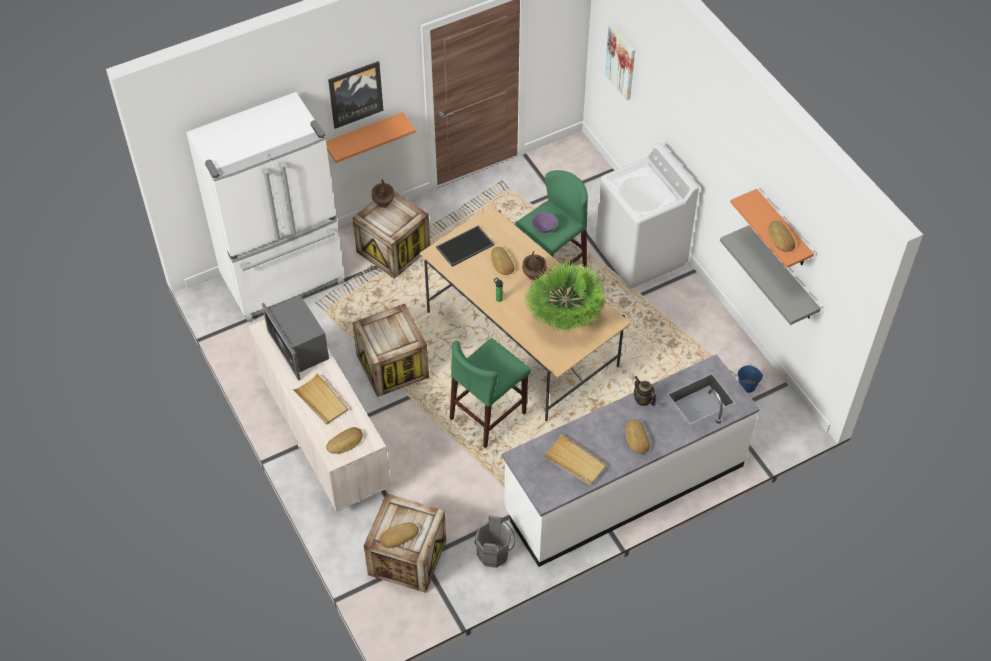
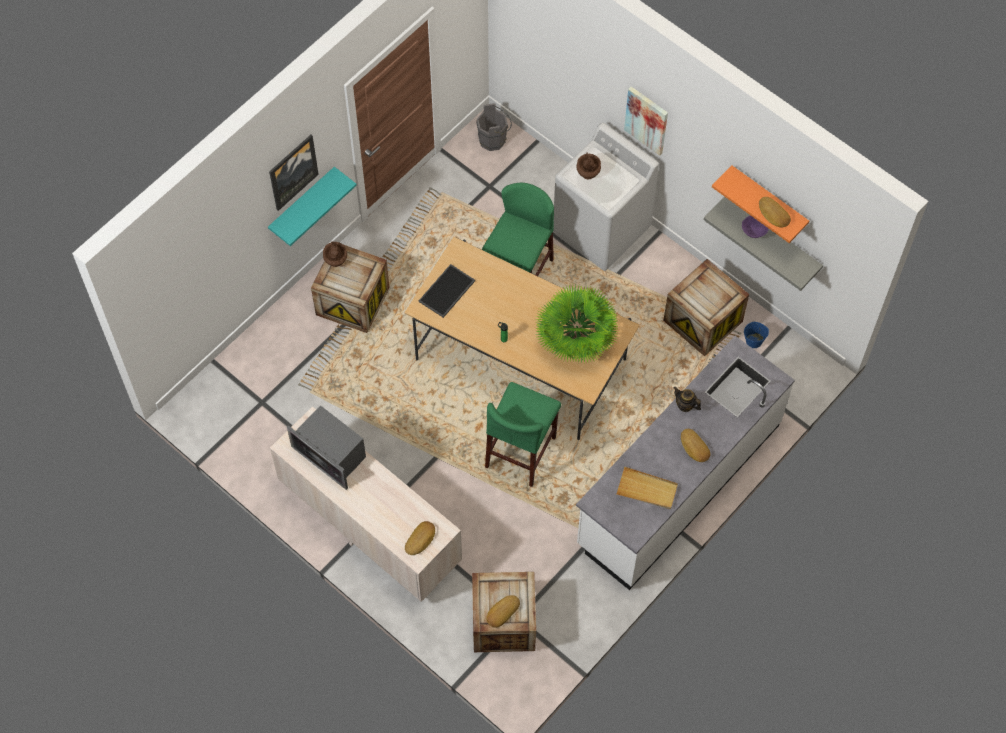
camera: 20 degrees left, 10 degrees up
white fridge [186,92,344,322] -> none
beige tray [292,373,348,425] -> none
orange shelf [326,112,416,163] -> turquoise shelf [268,167,357,246]
crate [352,304,429,397] -> crate moved to [663,259,749,356]
grey bucket [475,515,515,568] -> grey bucket moved to [476,103,512,151]
bread [491,247,515,275] -> none
brown vase [522,251,546,280] -> brown vase moved to [577,152,601,179]
purple bowl [532,213,558,233] -> purple bowl moved to [742,215,769,238]
picture [605,24,635,100] -> picture moved to [624,86,668,156]

